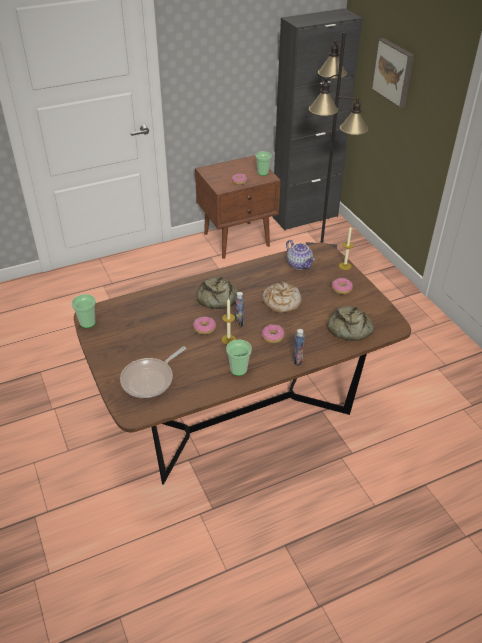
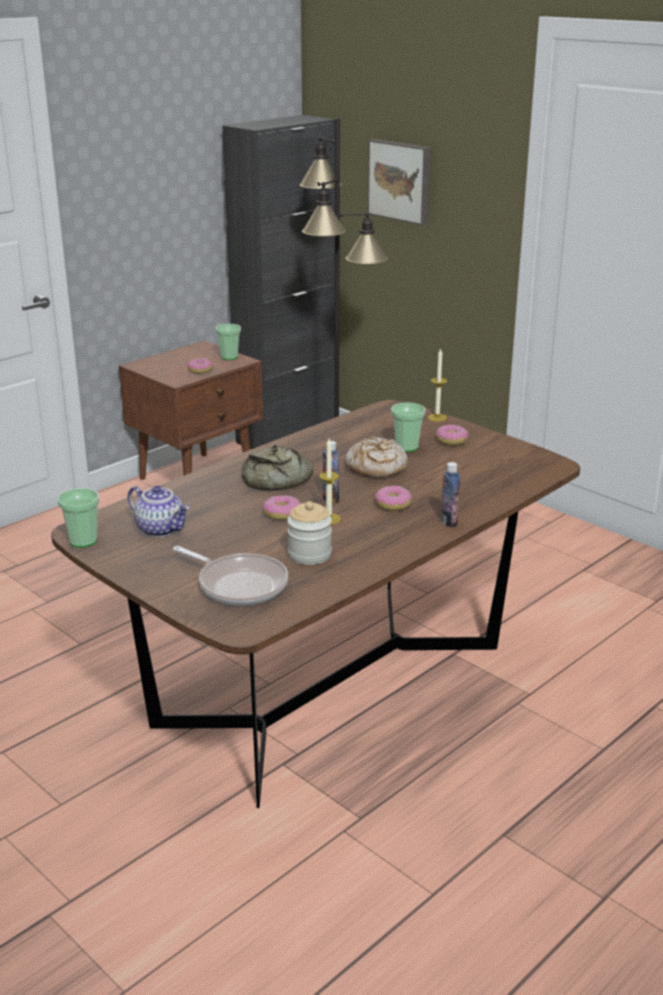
camera: 20 degrees left, 15 degrees down
frying pan [120,347,186,398] -> frying pan turned 75 degrees counterclockwise [173,546,288,606]
cup [226,339,252,376] -> cup moved to [391,402,425,452]
teapot [286,240,315,270] -> teapot moved to [128,486,190,537]
bread [327,306,375,341] -> none
none -> jar [287,501,332,565]

